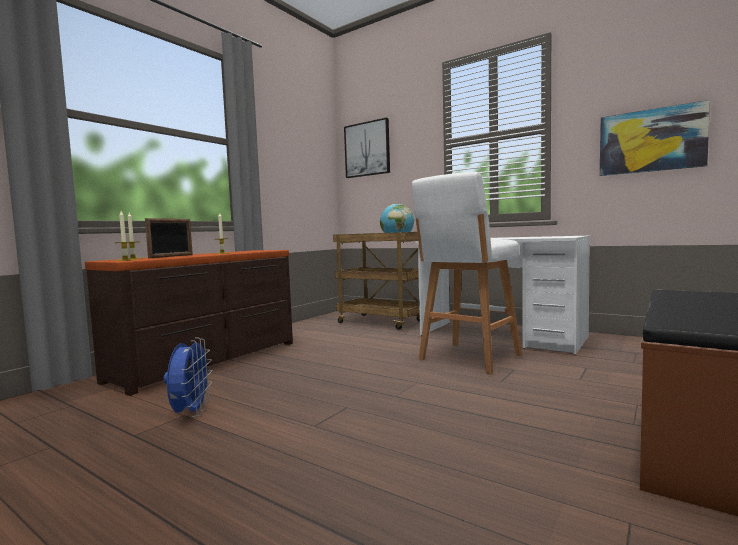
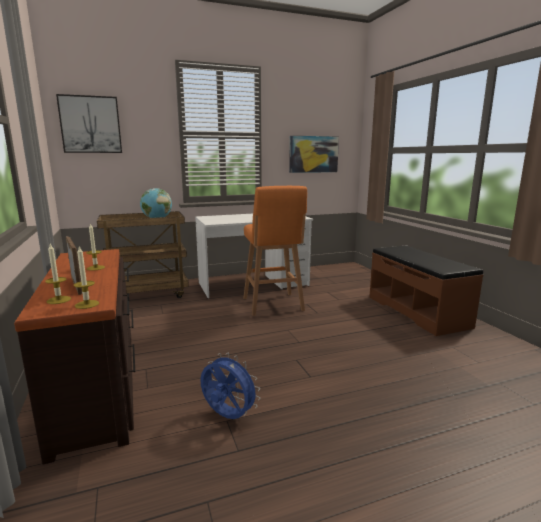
camera: 55 degrees left, 10 degrees up
white stool [412,172,522,374] -> orange stool [243,186,307,316]

